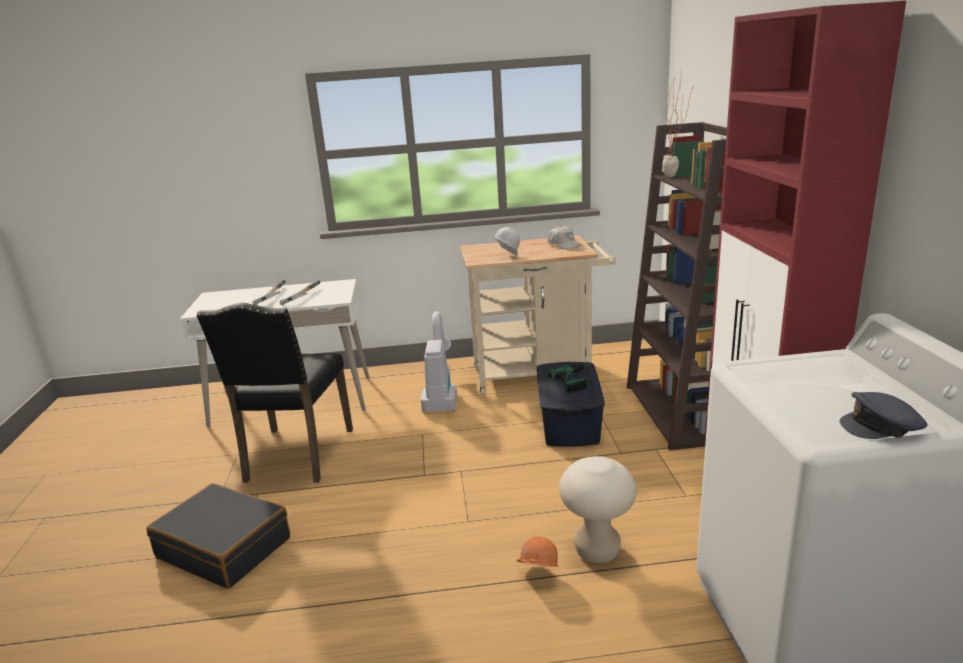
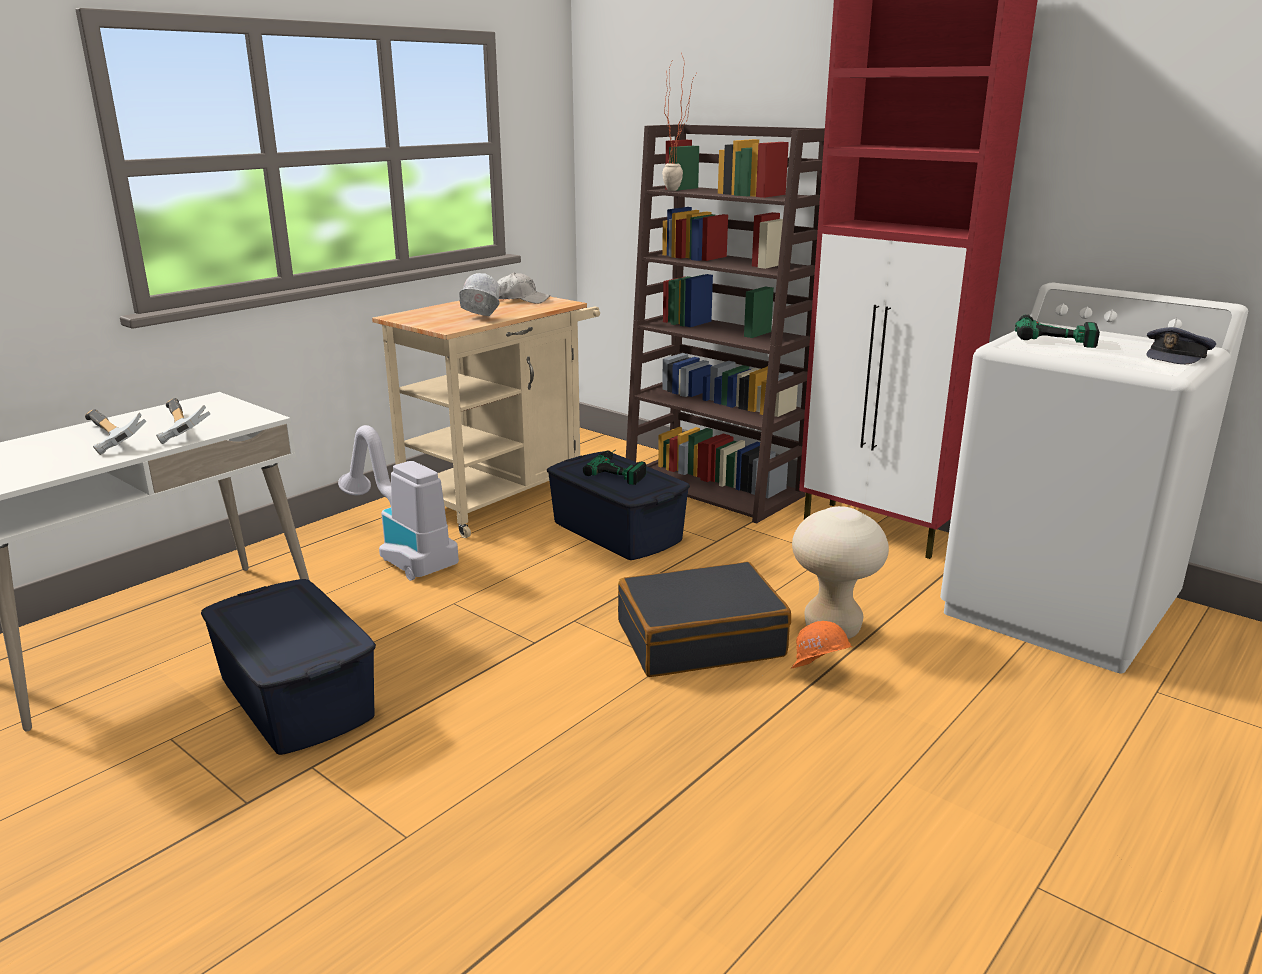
camera: 45 degrees left, 0 degrees up
black suitcase [146,483,290,589] -> black suitcase moved to [618,562,791,677]
black chair [197,303,353,483] -> blue storage box [201,579,376,755]
none -> power drill [1015,315,1100,348]

